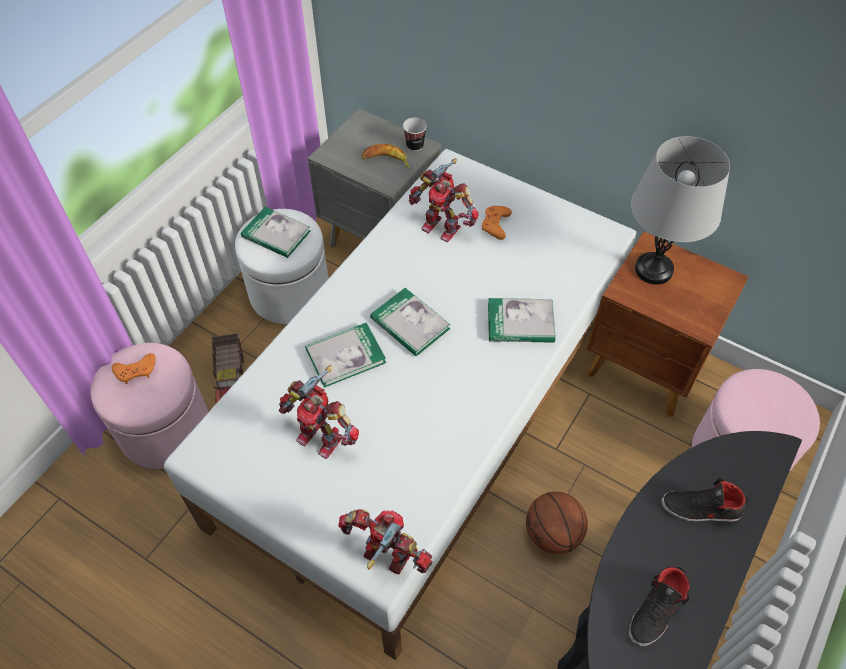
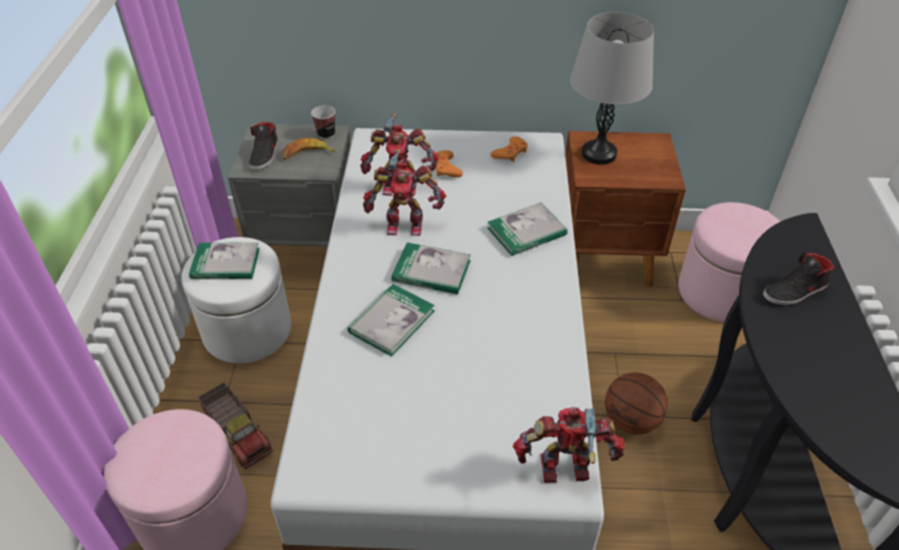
camera: 30 degrees left, 10 degrees down
orange game controller [112,353,156,384] -> orange game controller moved to [490,136,528,162]
toy robot [279,365,359,459] -> toy robot moved to [363,149,446,236]
black shoe [629,567,690,646] -> black shoe moved to [249,122,278,170]

